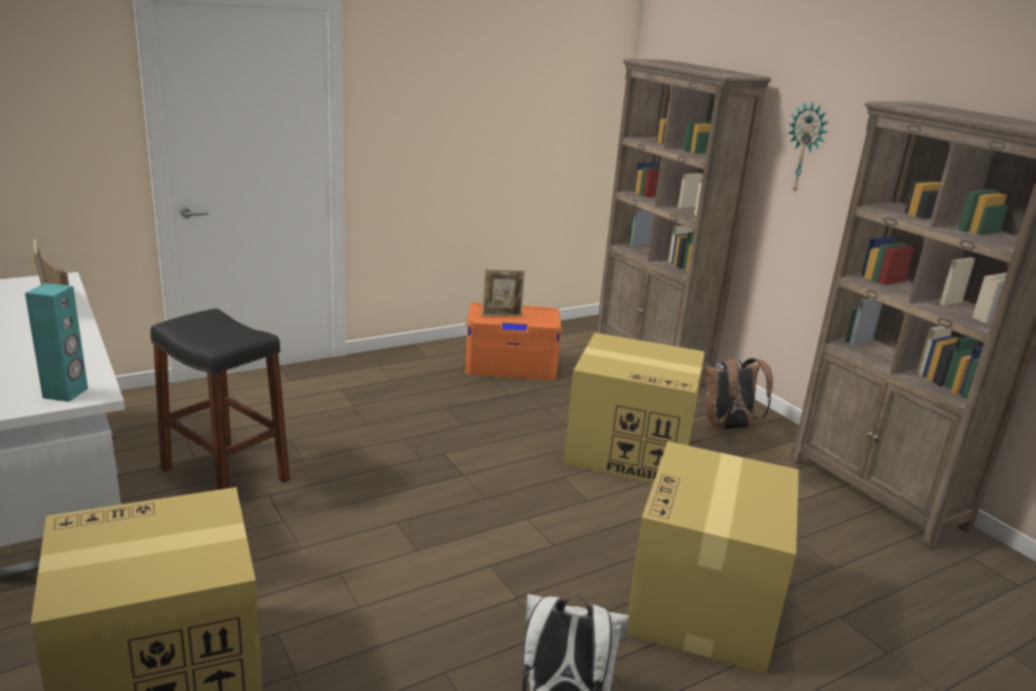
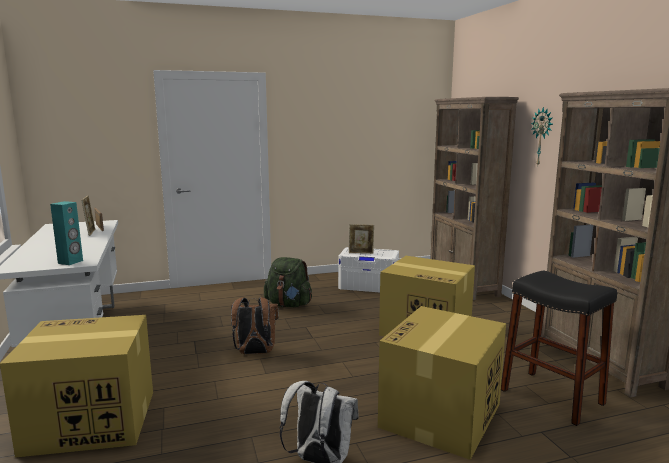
camera: 15 degrees right, 10 degrees down
black stool [150,309,290,490] -> black stool moved to [501,271,617,426]
orange storage box [465,302,562,380] -> white storage box [338,247,399,292]
brown backpack [702,358,773,430] -> brown backpack moved to [231,297,279,354]
none -> green backpack [264,257,312,307]

